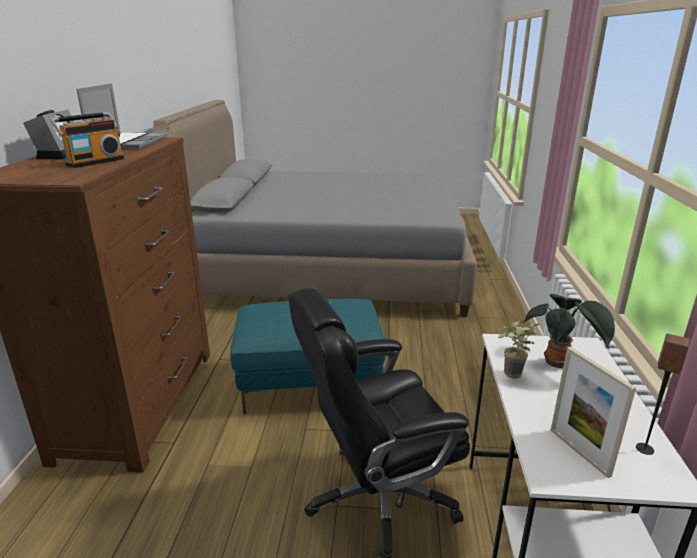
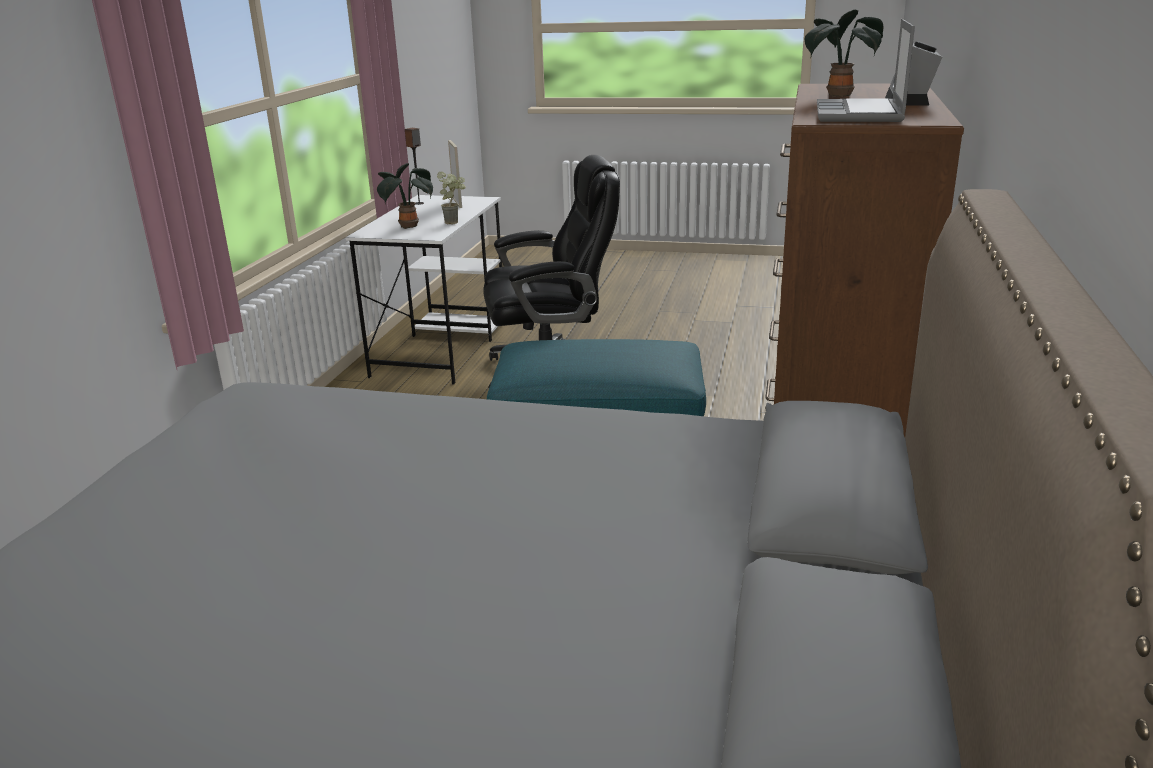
camera: 170 degrees left, 0 degrees up
radio [51,112,124,168] -> potted plant [805,10,883,98]

